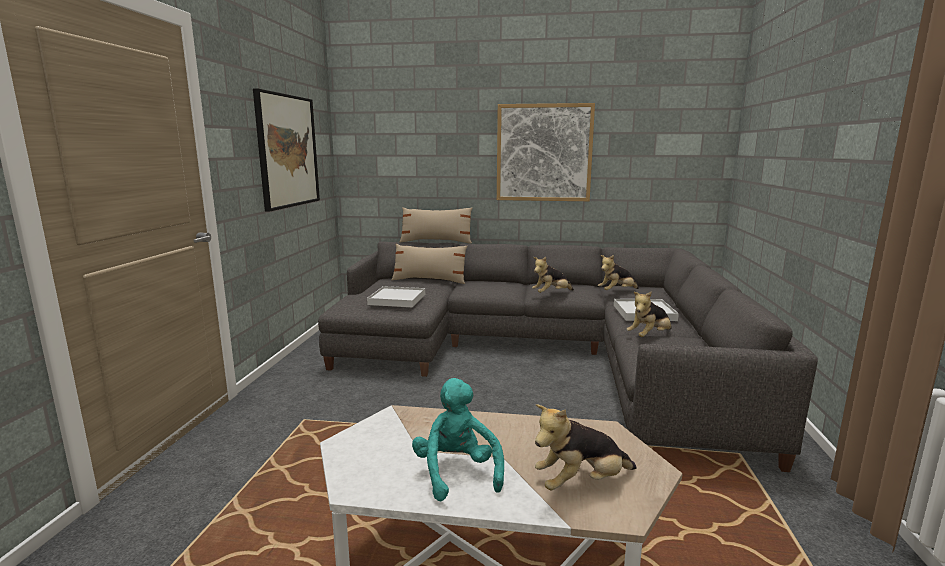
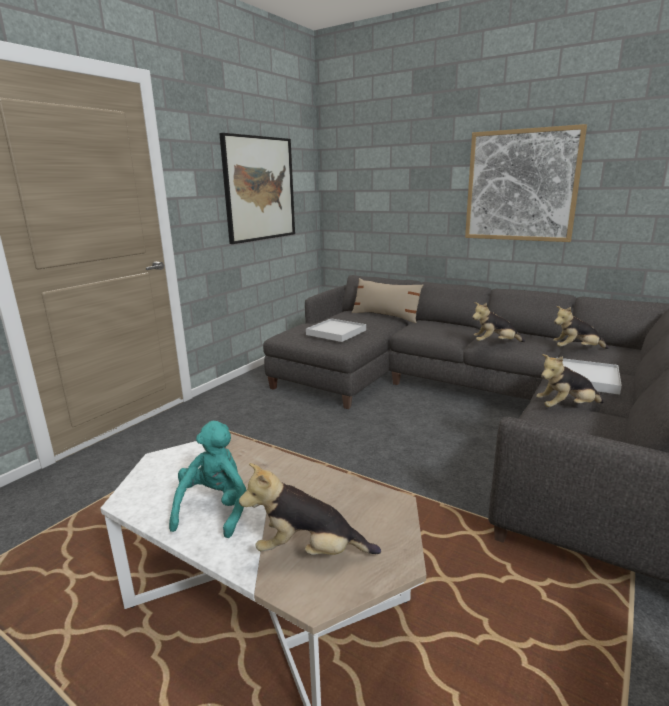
camera: 25 degrees right, 5 degrees up
beige pillow [400,207,473,244] -> none

